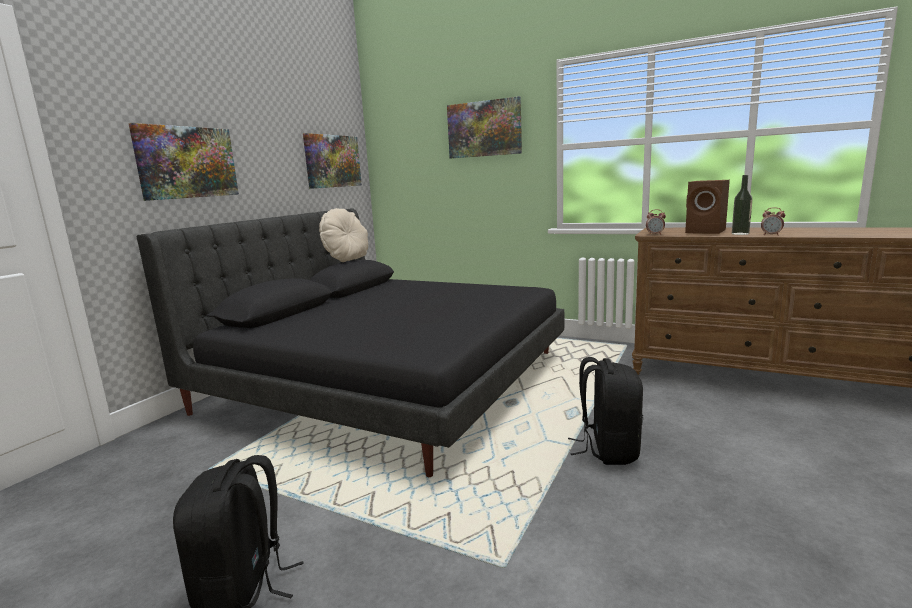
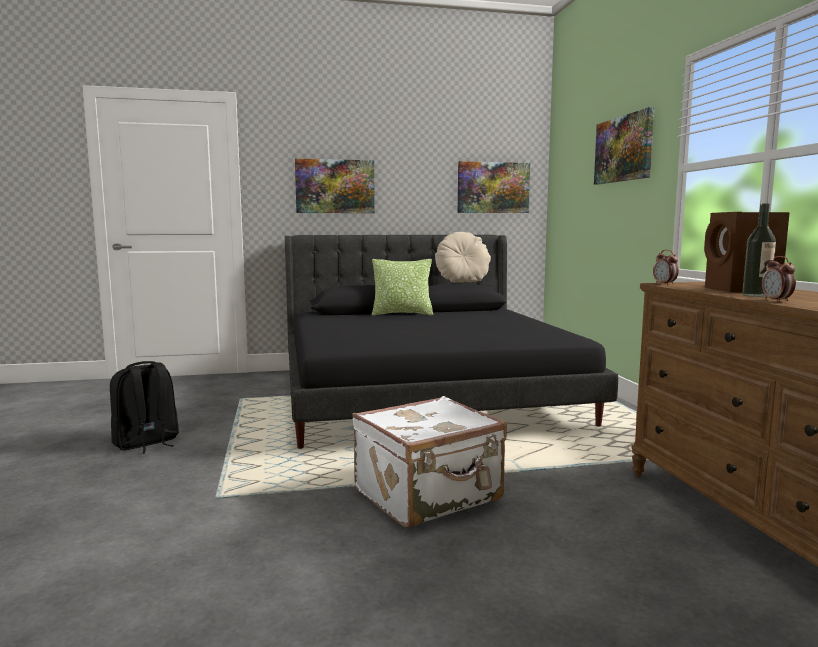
camera: 50 degrees right, 5 degrees down
black backpack [568,357,643,465] -> white suitcase [352,396,507,528]
none -> pillow [372,259,433,315]

